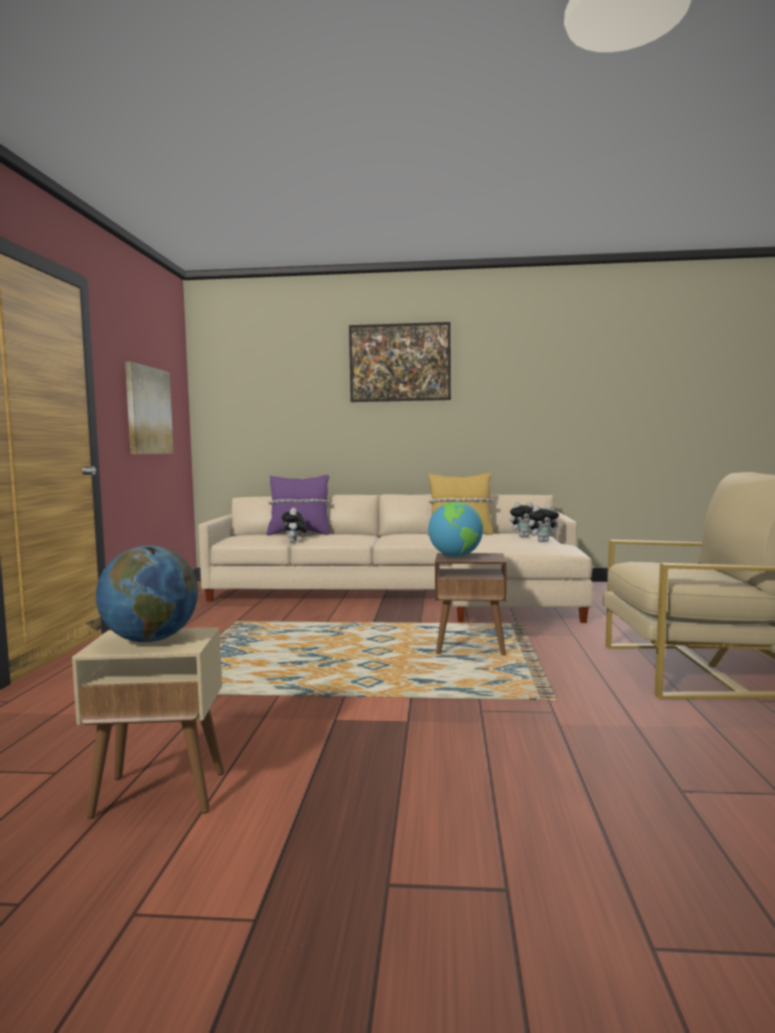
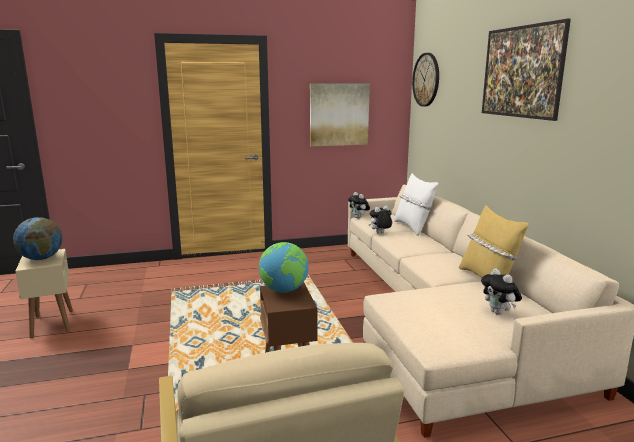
camera: 70 degrees right, 10 degrees up
purple pillow [266,475,330,535] -> white pillow [394,173,438,236]
plush toy [528,505,560,542] -> plush toy moved to [348,192,370,219]
none -> wall clock [412,53,439,107]

